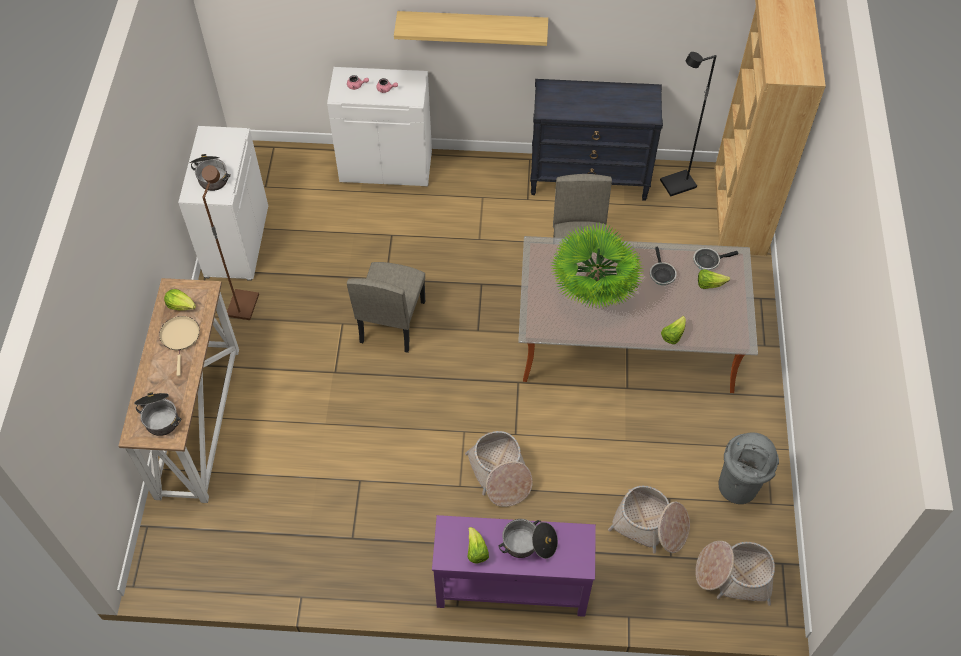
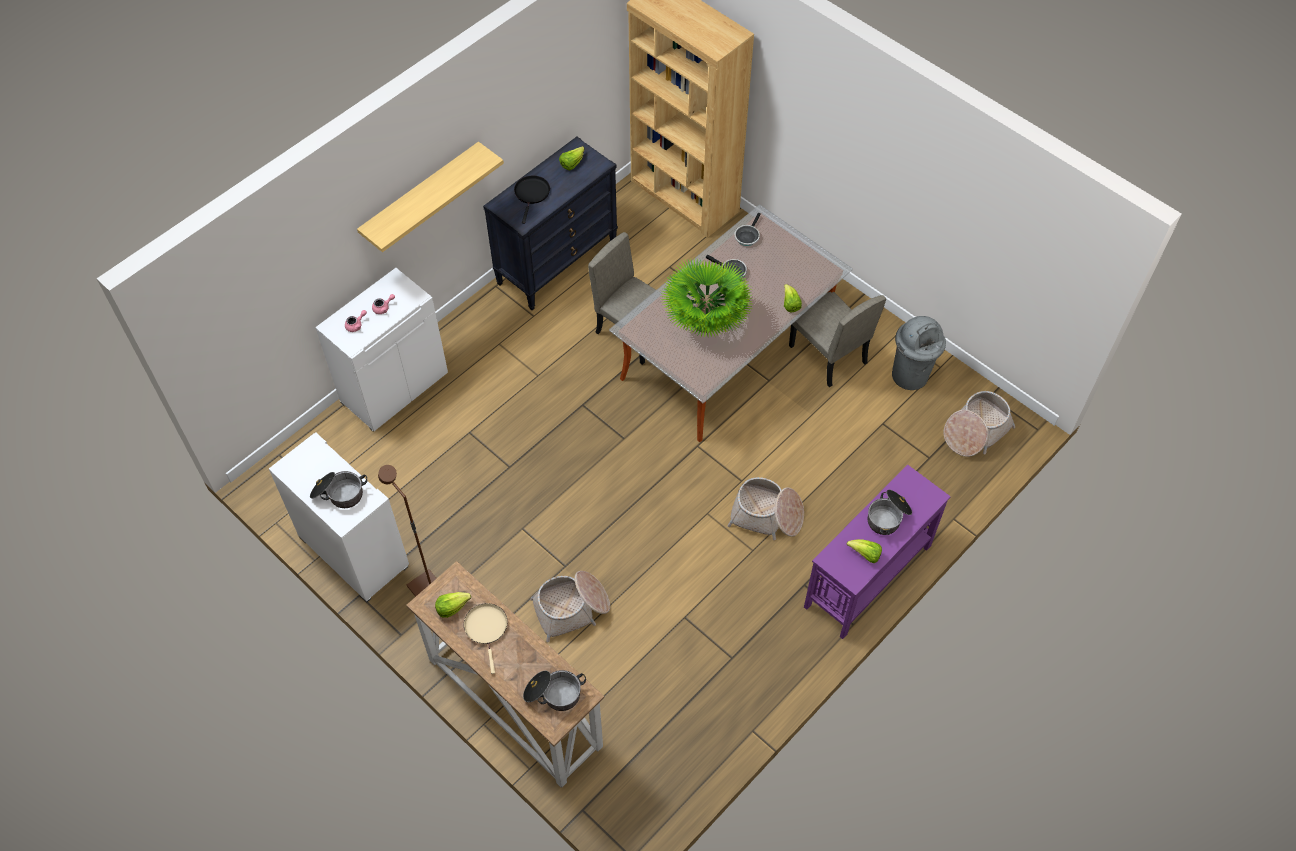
camera: 50 degrees left, 0 degrees up
beige frying pan [159,316,200,376] -> beige frying pan turned 45 degrees clockwise [464,603,508,674]
beige chair [347,262,425,353] -> beige chair moved to [789,292,886,387]
basket [608,486,690,554] -> basket moved to [530,571,610,642]
black floor lamp [660,52,717,196] -> none
lettuce [698,269,730,289] -> lettuce moved to [559,146,584,170]
none -> black frying pan [514,175,550,224]

